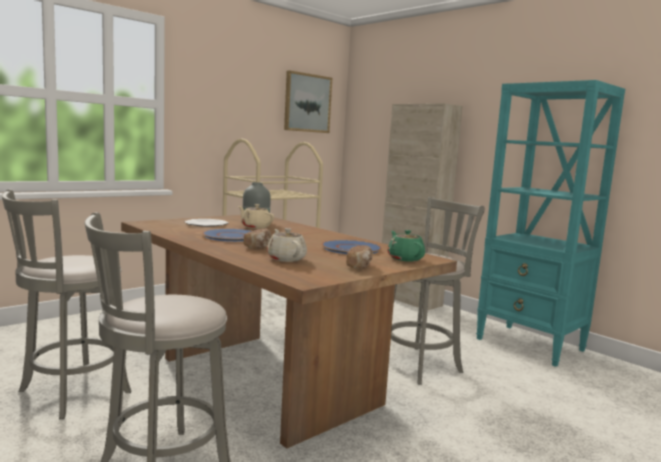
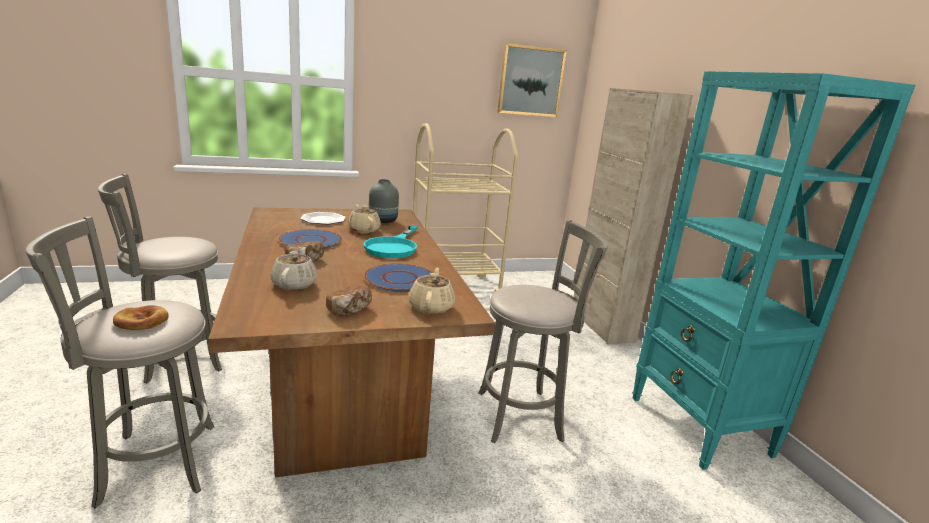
camera: 25 degrees right, 10 degrees up
green teapot [387,230,425,261] -> beige teapot [409,267,455,314]
none -> bread [113,305,169,330]
none -> turquoise frying pan [364,225,418,258]

